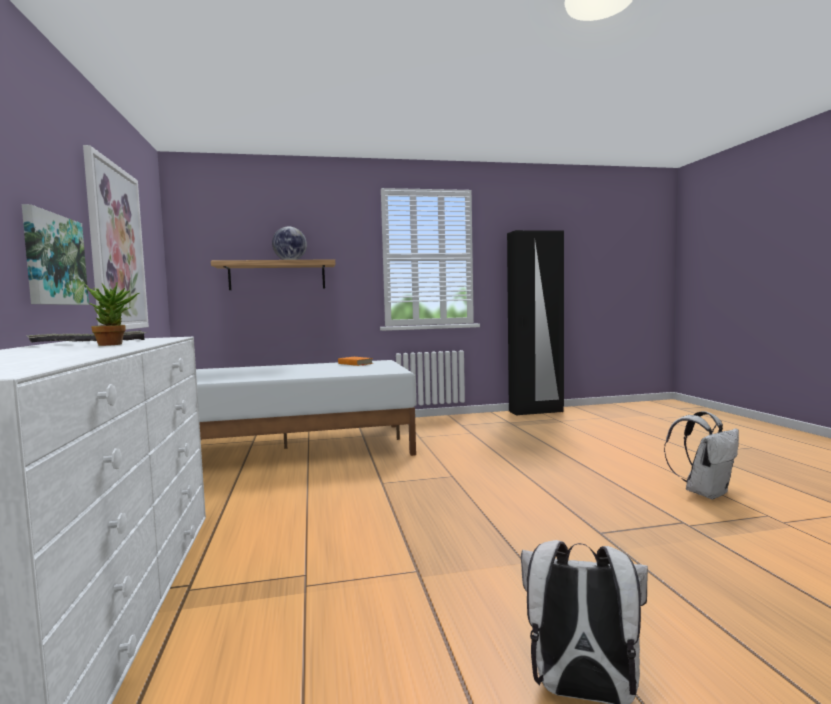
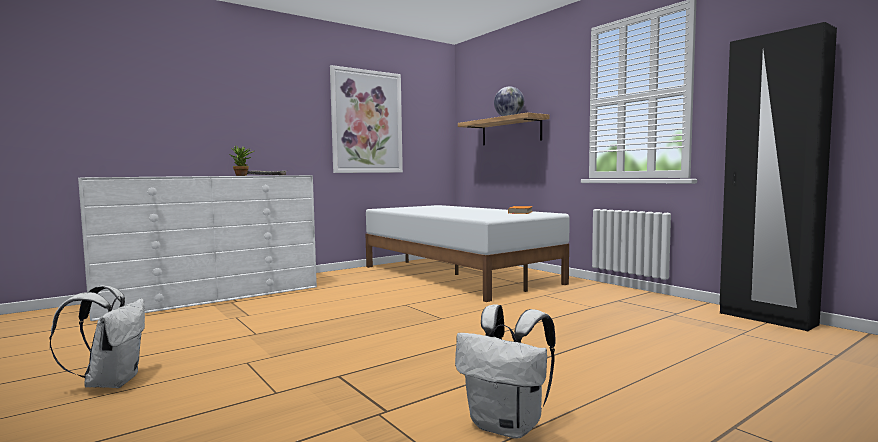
camera: 65 degrees right, 0 degrees up
picture [22,204,89,305] -> none

